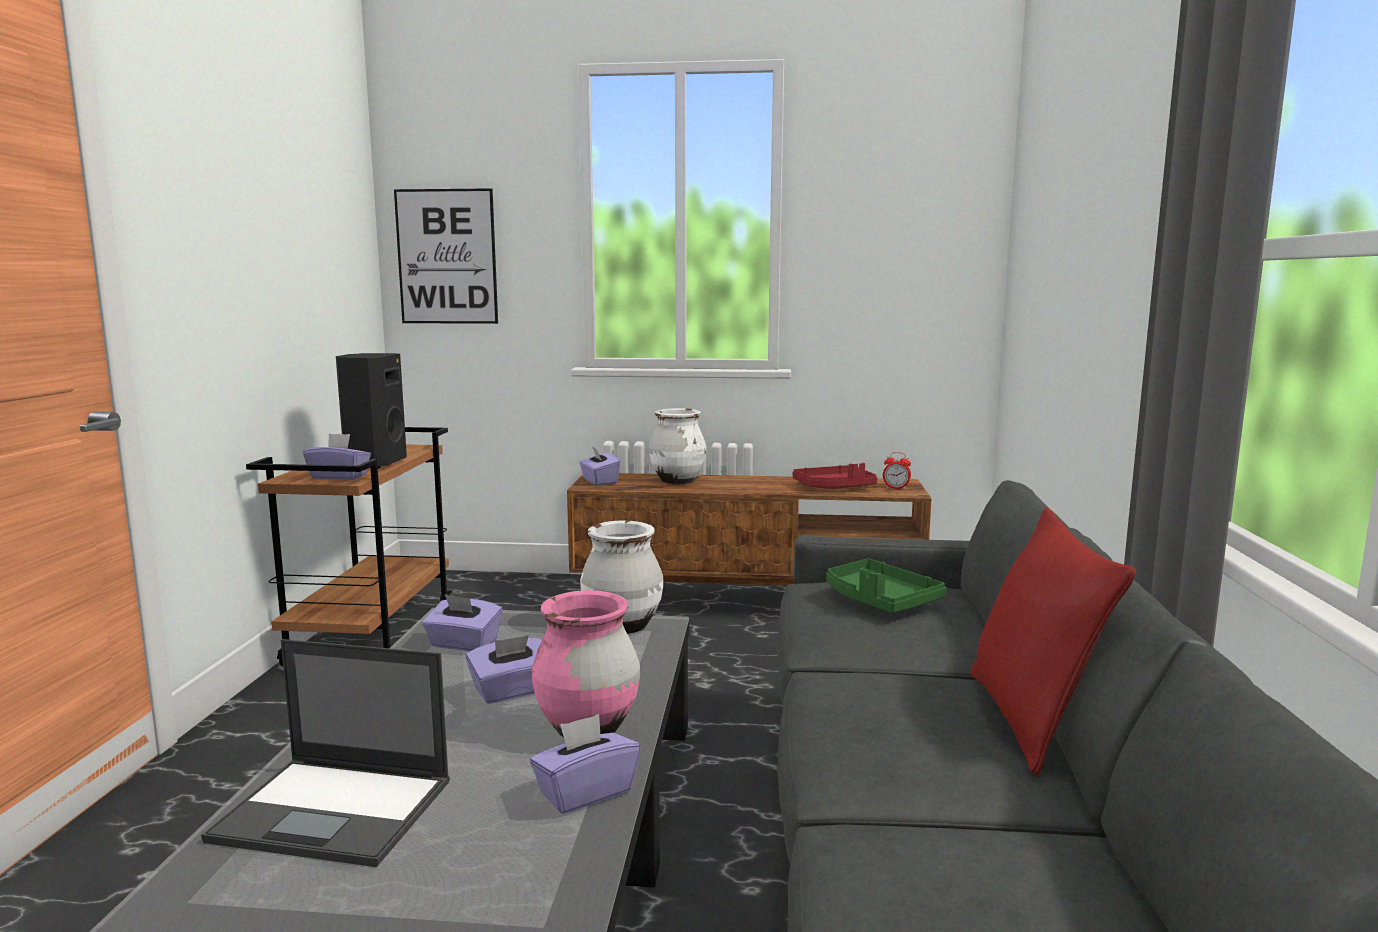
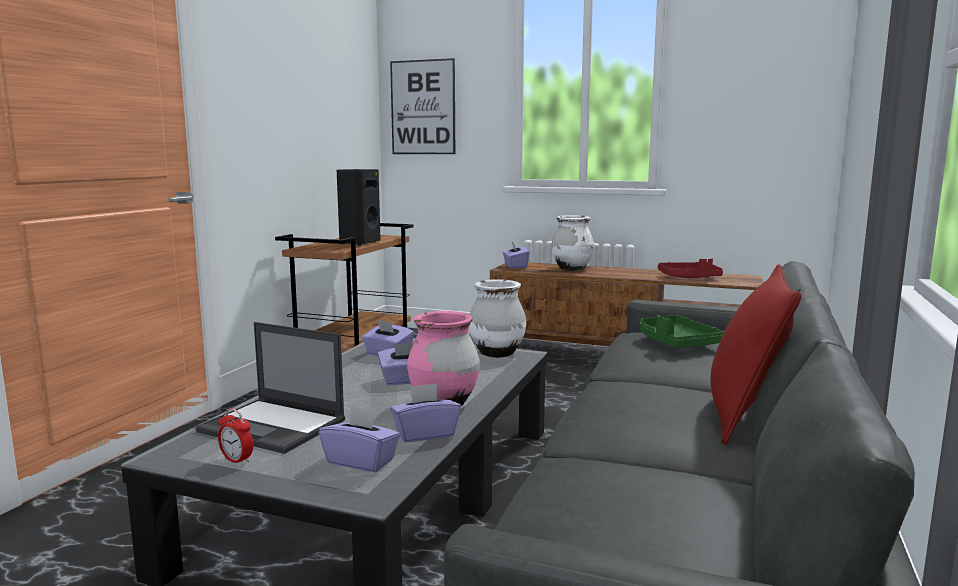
camera: 15 degrees right, 0 degrees up
purple tissue box [303,433,371,480] -> purple tissue box moved to [319,405,400,472]
alarm clock [883,452,911,489] -> alarm clock moved to [218,408,253,466]

